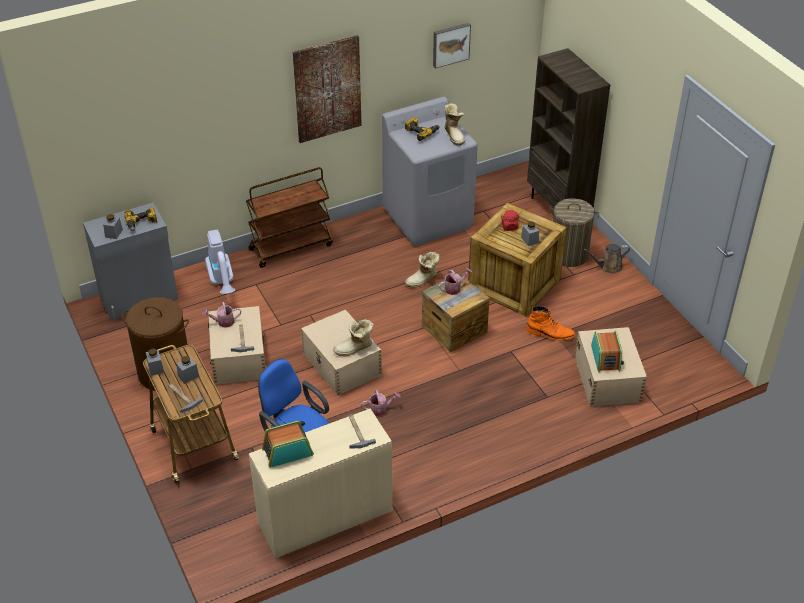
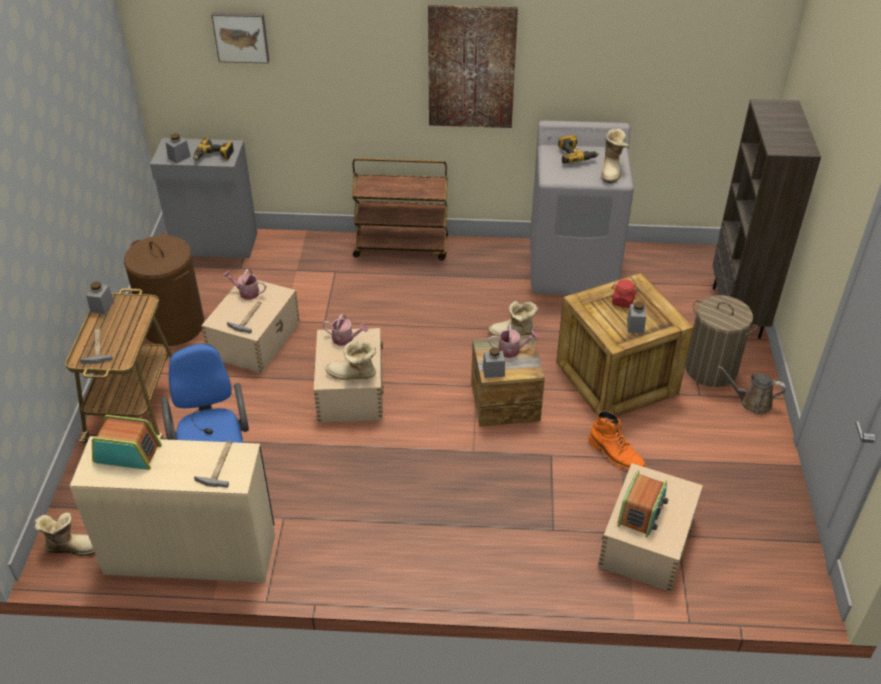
camera: 30 degrees right, 0 degrees up
grey jar [176,356,199,384] -> grey jar moved to [483,347,505,378]
vacuum cleaner [205,230,235,294] -> none
watering can [361,390,401,416] -> watering can moved to [323,314,368,346]
picture [433,23,471,69] -> picture moved to [211,12,269,64]
none -> boot [35,513,95,556]

